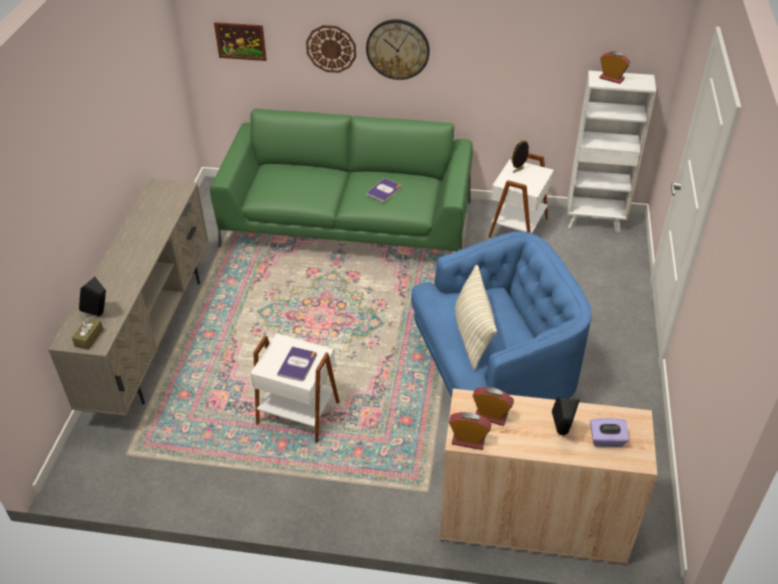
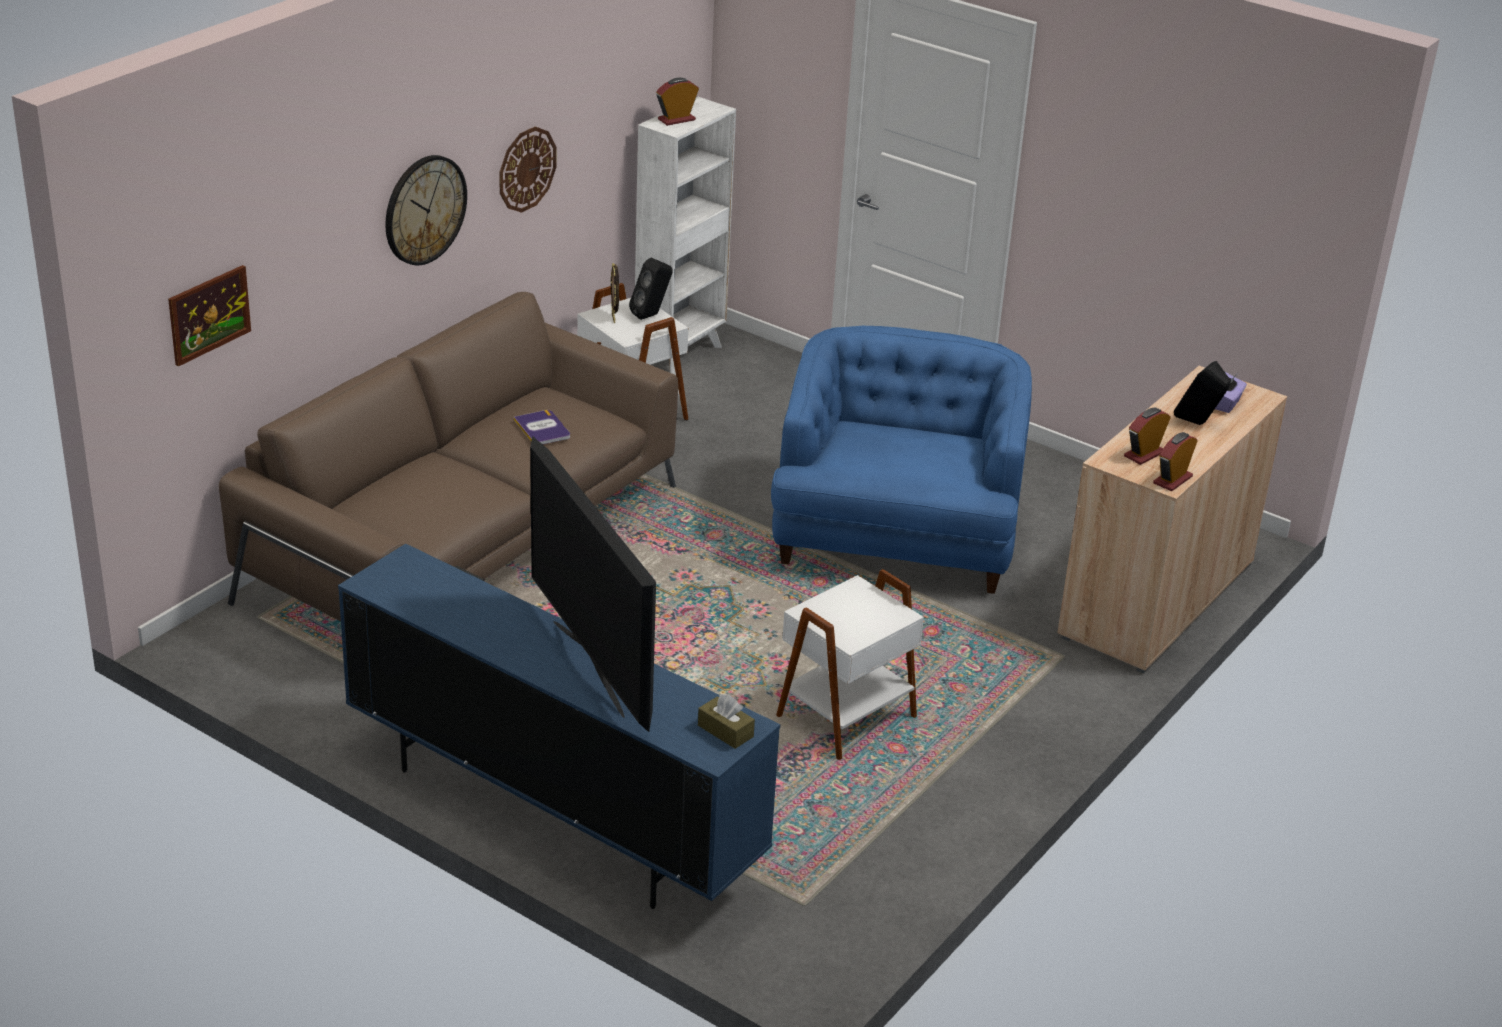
camera: 65 degrees left, 10 degrees down
beige tv stand [48,179,209,416] -> blue tv stand [338,544,780,909]
black speaker [79,277,106,316] -> black speaker moved to [629,258,673,320]
green sofa [210,109,473,251] -> brown sofa [219,292,678,622]
book [277,346,317,381] -> none
wall clock [306,25,356,73] -> wall clock moved to [499,127,556,213]
pillow [455,264,497,369] -> none
none -> television [530,436,656,732]

